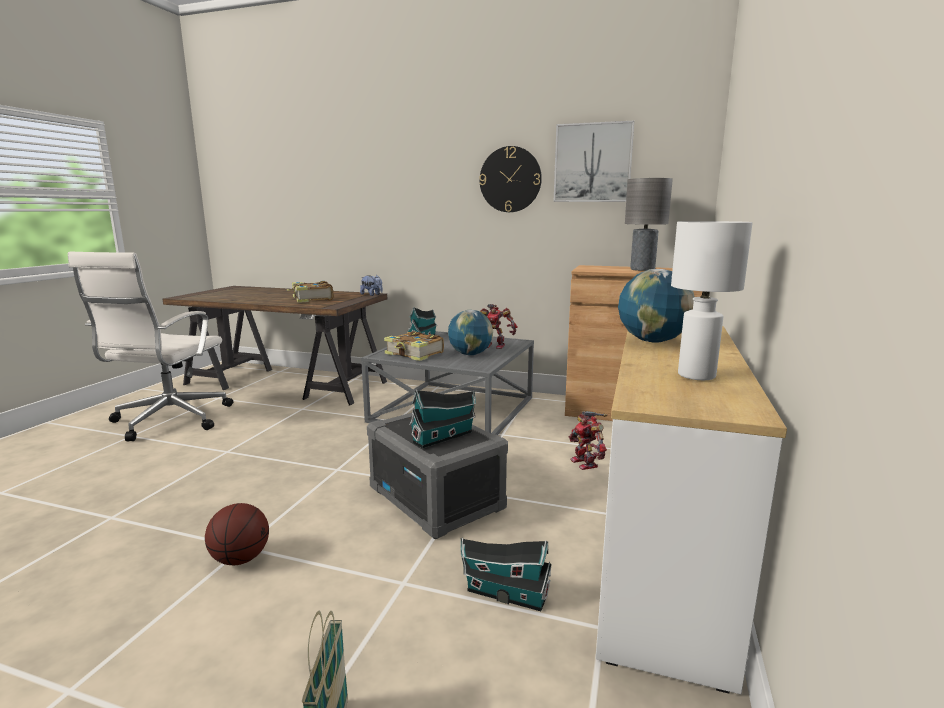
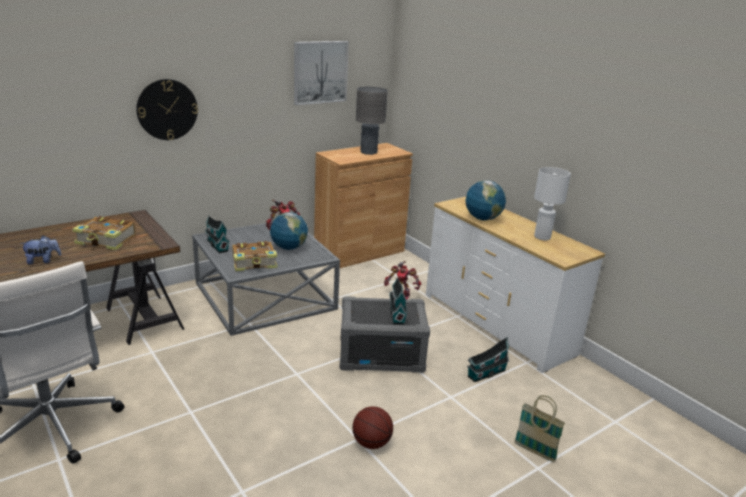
camera: 55 degrees left, 10 degrees up
plush toy [360,275,383,296] -> plush toy moved to [20,236,61,265]
wall clock [479,146,542,212] -> wall clock moved to [136,79,198,140]

